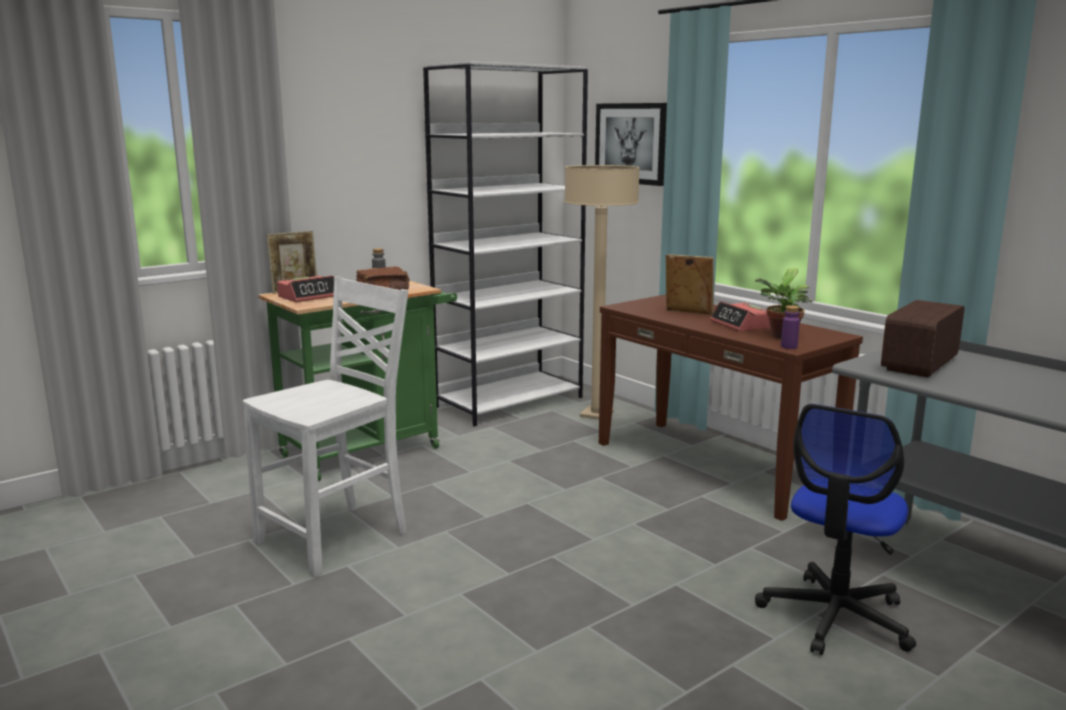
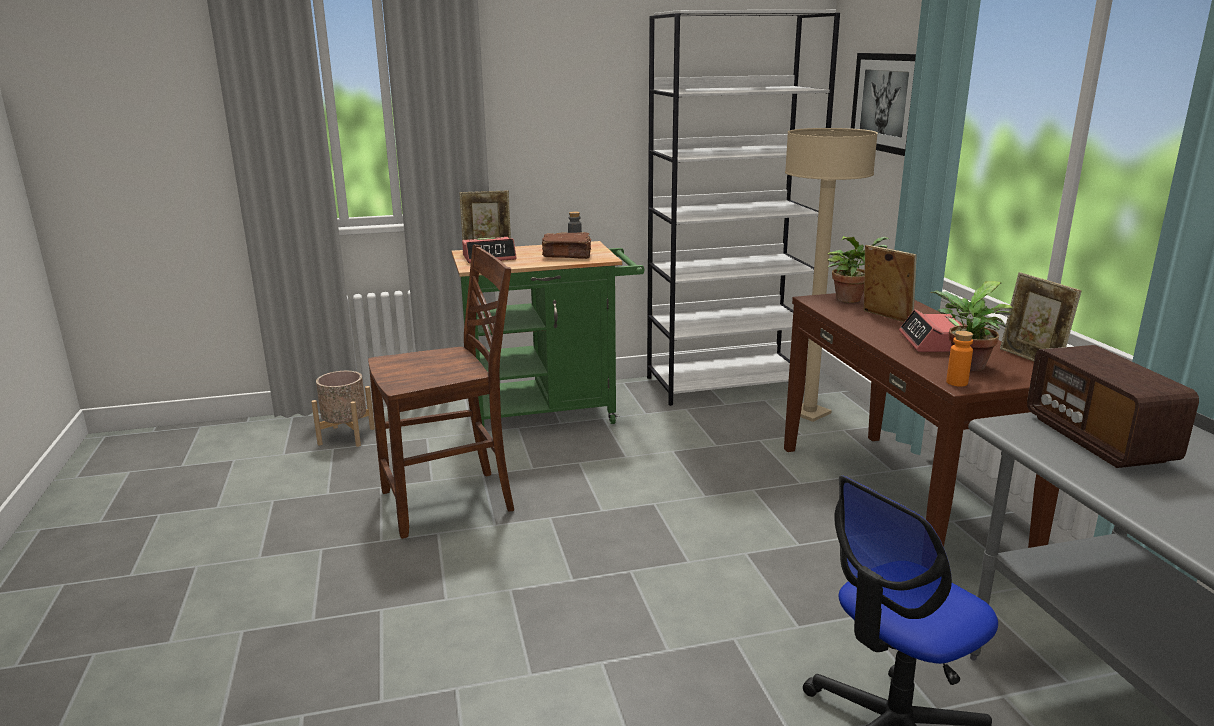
camera: 25 degrees right, 5 degrees up
white chair [243,276,408,578] -> brown chair [368,245,514,539]
purple bottle [781,305,800,349] -> orange bottle [946,331,973,387]
radio [881,300,964,377] -> radio turned 75 degrees counterclockwise [1027,345,1199,468]
none -> beige planter [311,371,375,447]
none -> potted plant [828,236,889,303]
none -> picture frame [1000,272,1082,361]

